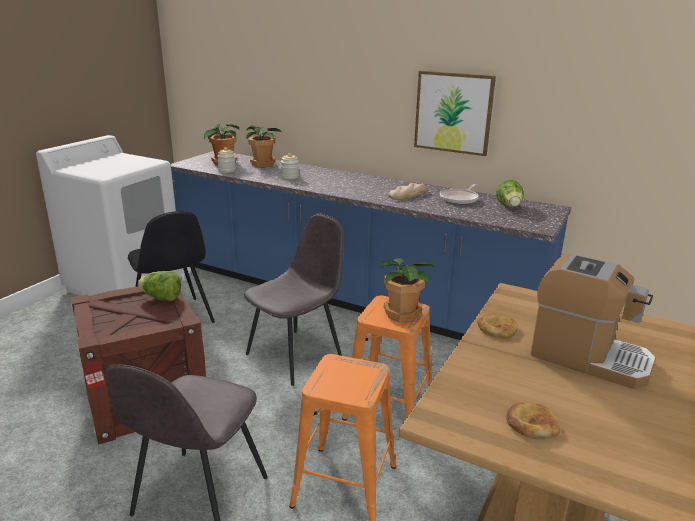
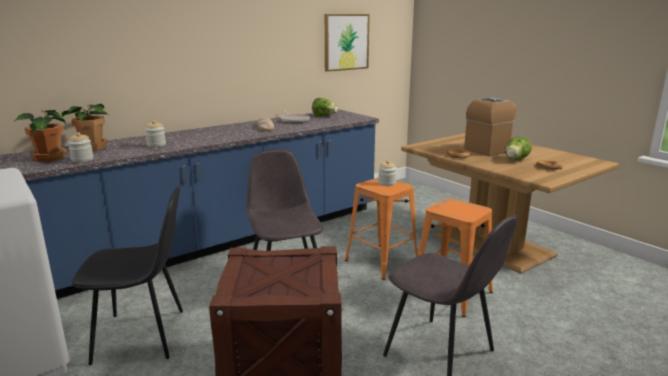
camera: 65 degrees left, 5 degrees down
lettuce [138,271,181,301] -> lettuce moved to [505,137,532,160]
potted plant [381,258,435,322] -> jar [378,160,397,186]
picture [414,71,496,156] -> picture moved to [325,14,370,72]

